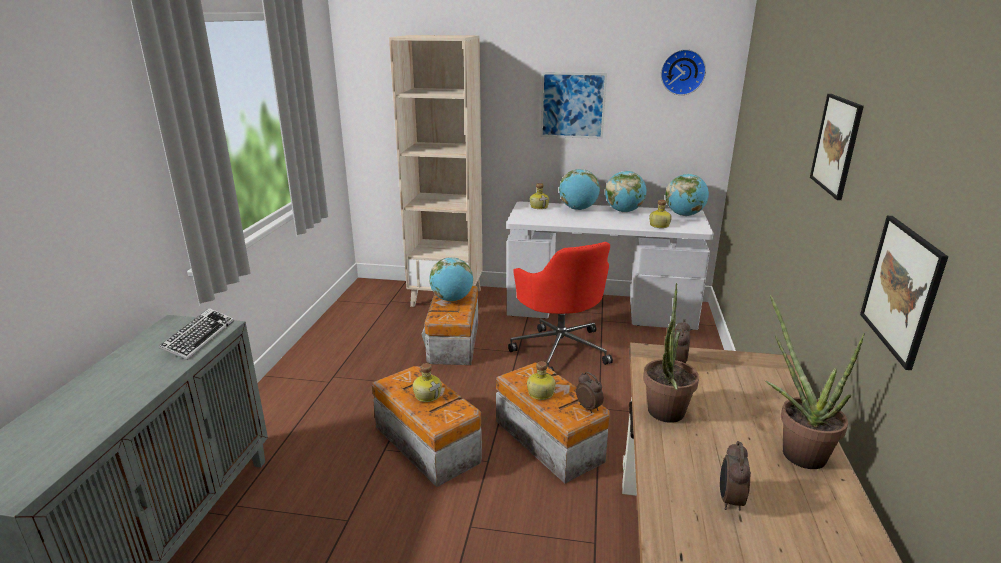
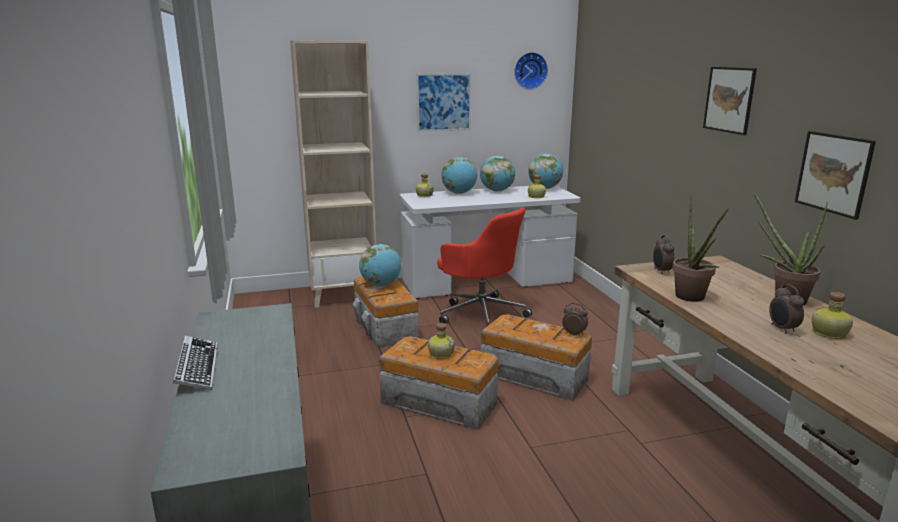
camera: 25 degrees left, 5 degrees down
keyboard [159,308,234,360] -> keyboard moved to [173,336,218,390]
bottle [527,361,556,400] -> bottle moved to [812,292,853,339]

